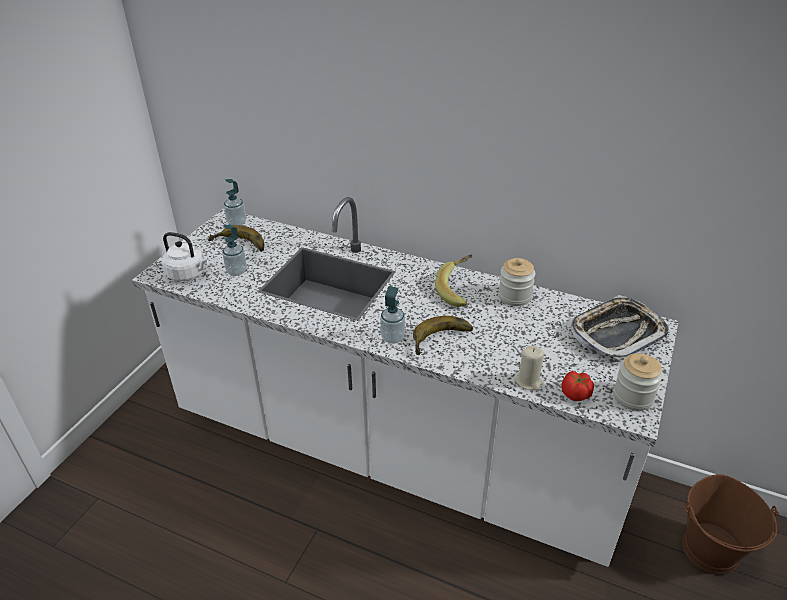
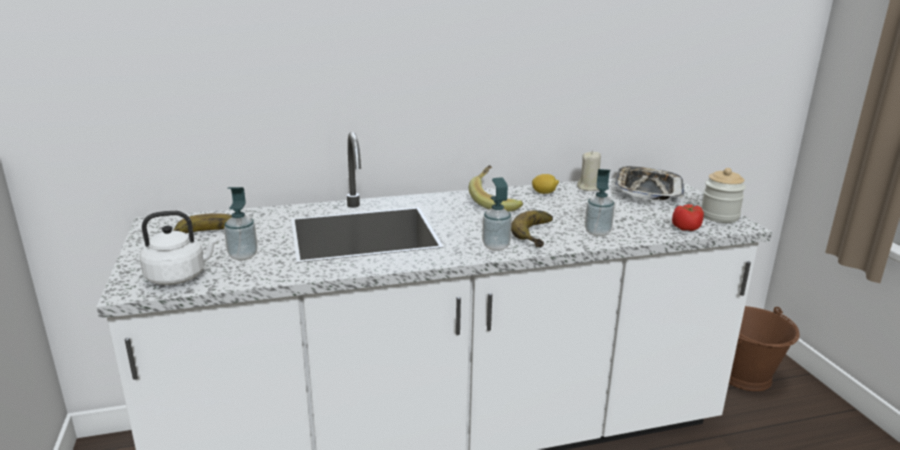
camera: 40 degrees left, 15 degrees down
soap dispenser [224,179,246,226] -> soap dispenser moved to [585,169,615,236]
jar [498,258,535,306] -> lemon [532,174,559,194]
beige candle [515,346,544,390] -> beige candle moved to [577,151,601,191]

